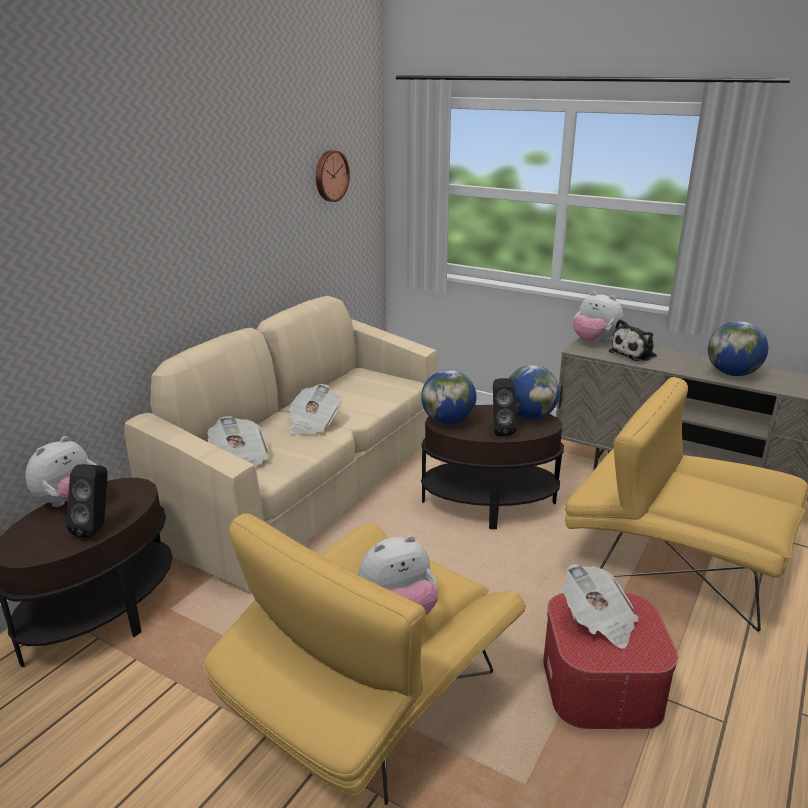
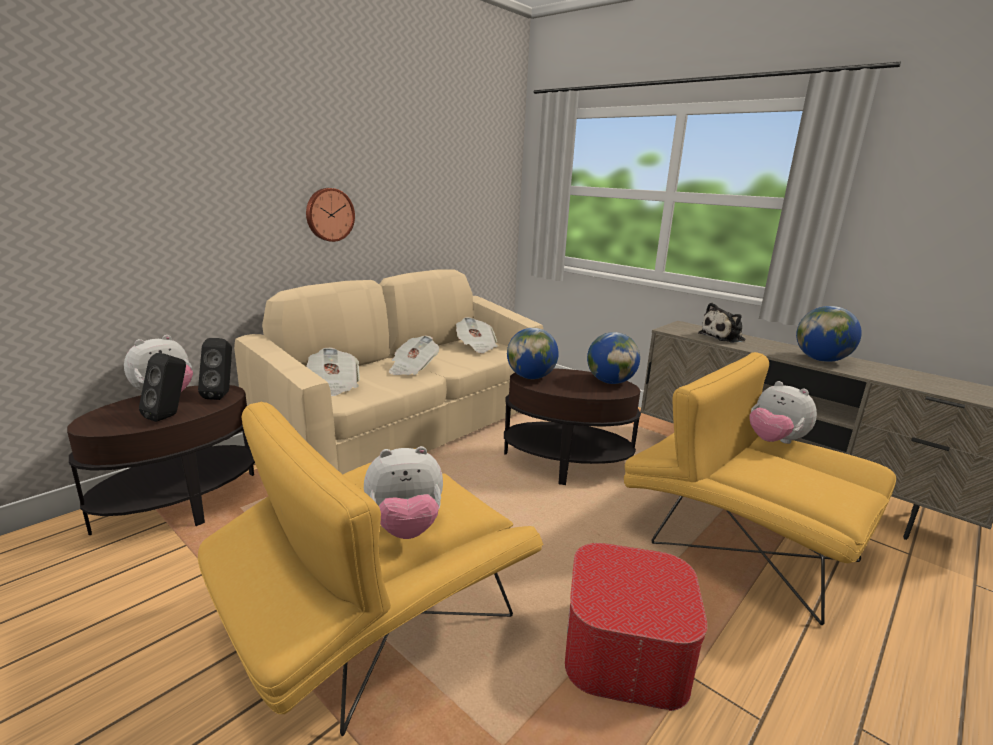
camera: 10 degrees right, 5 degrees down
wall clock [316,150,350,202] -> wall clock moved to [306,188,355,242]
black speaker [493,378,517,436] -> black speaker moved to [198,338,232,400]
newspaper [562,564,639,648] -> newspaper moved to [456,317,498,353]
plush toy [573,292,623,342] -> plush toy moved to [749,381,817,444]

